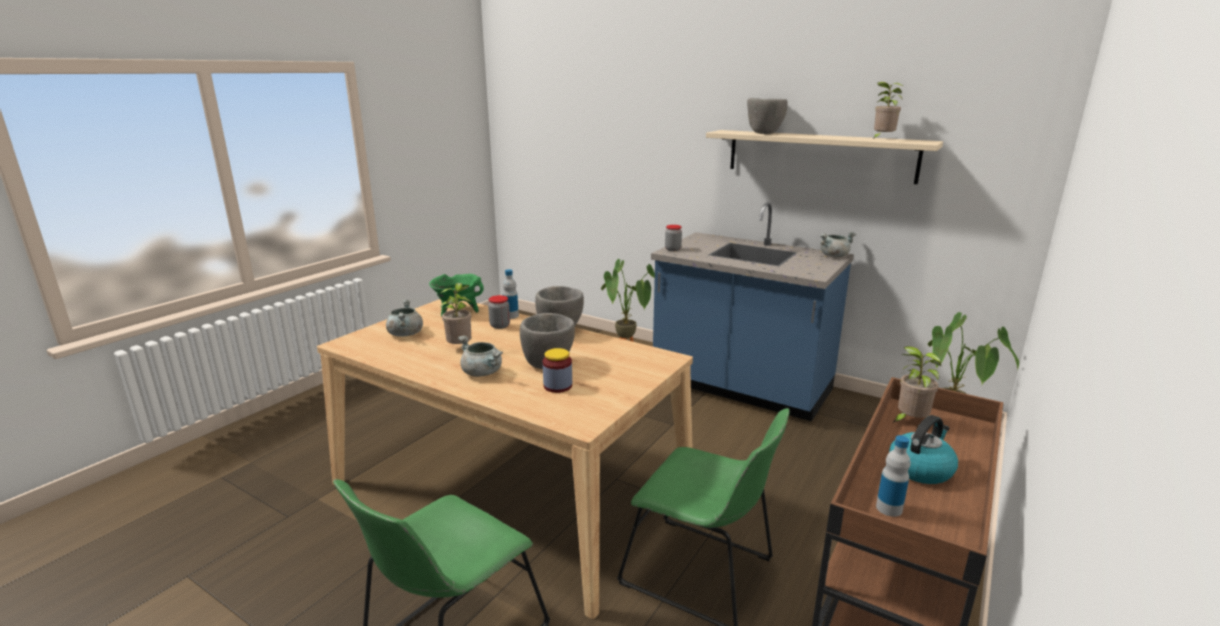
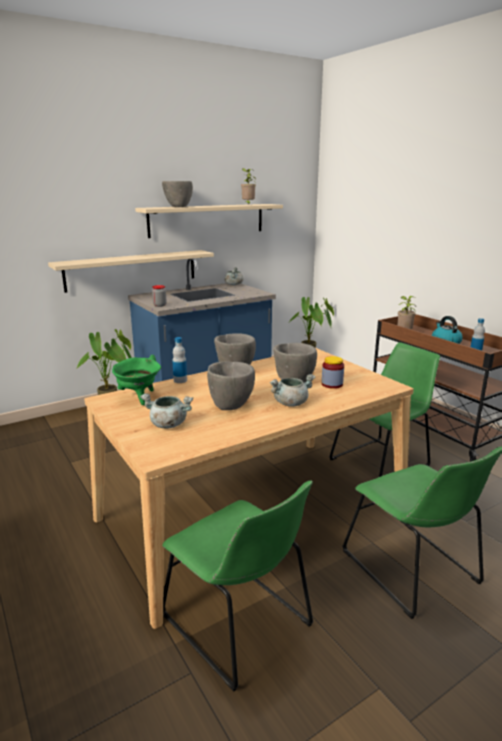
camera: 65 degrees left, 0 degrees up
potted plant [440,283,471,344] -> grey bowl [207,361,255,410]
jar [488,295,510,329] -> none
none -> beige shelf [48,250,214,293]
none -> green chair [163,481,313,692]

